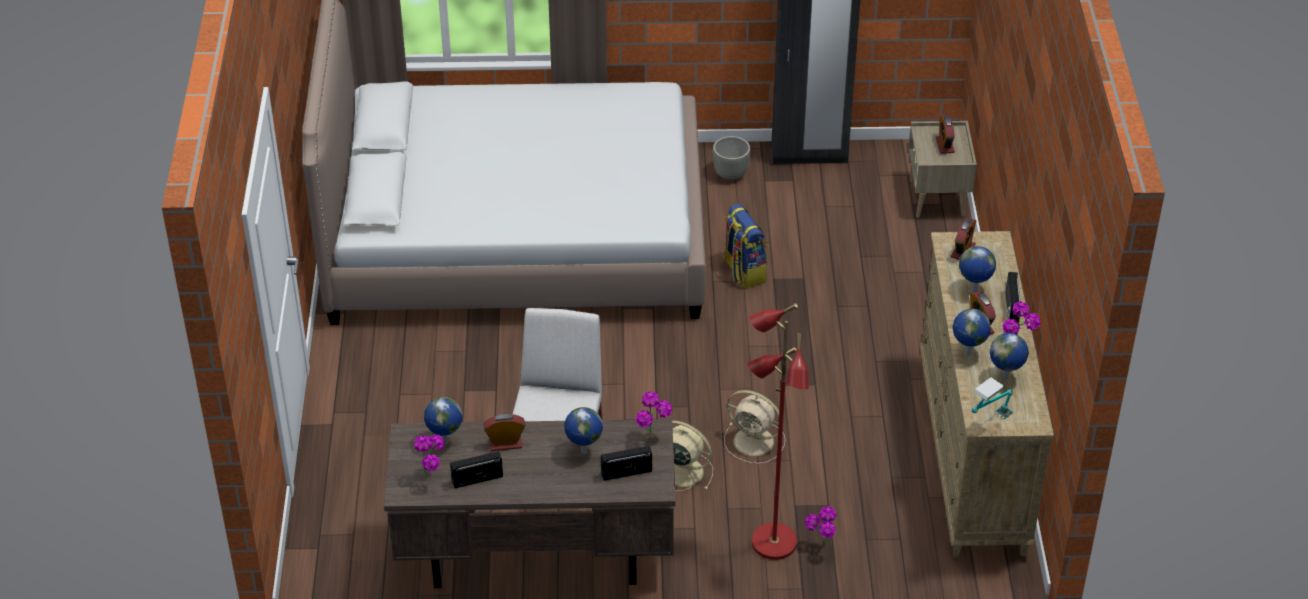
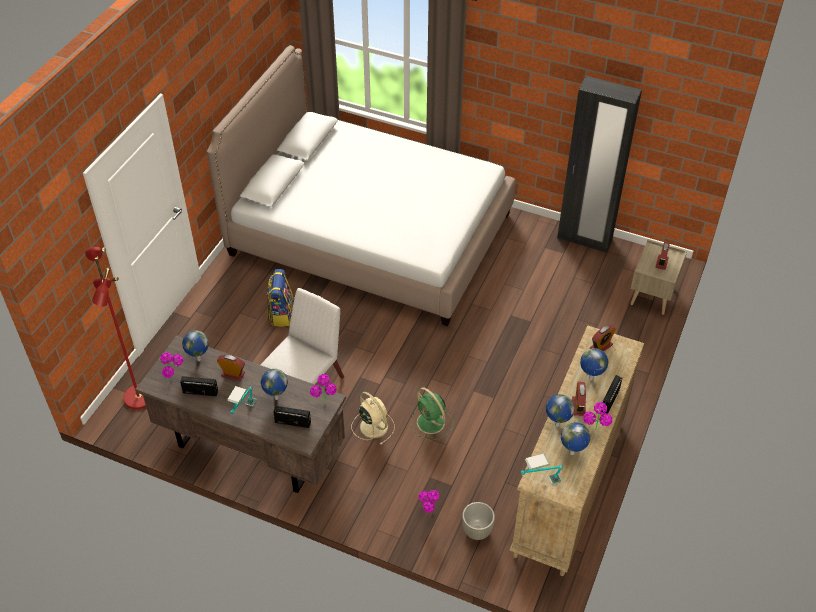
camera: 25 degrees right, 5 degrees up
grey planter [713,136,751,180] -> grey planter moved to [462,502,495,540]
backpack [721,204,767,289] -> backpack moved to [267,269,293,326]
beige fan [724,390,785,464] -> green fan [410,387,453,440]
red floor lamp [747,303,809,560] -> red floor lamp moved to [85,247,146,409]
none -> table lamp [227,386,257,414]

